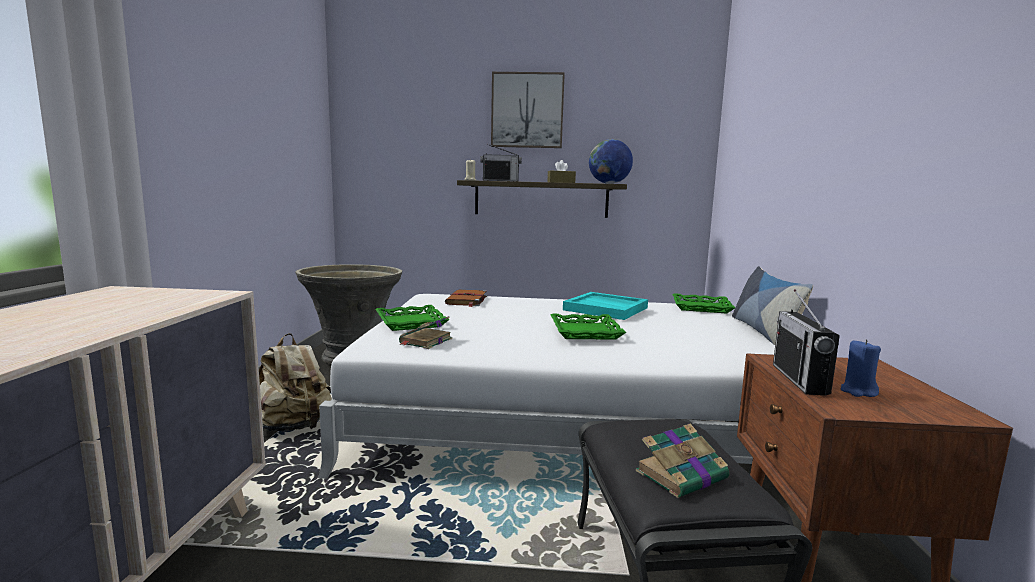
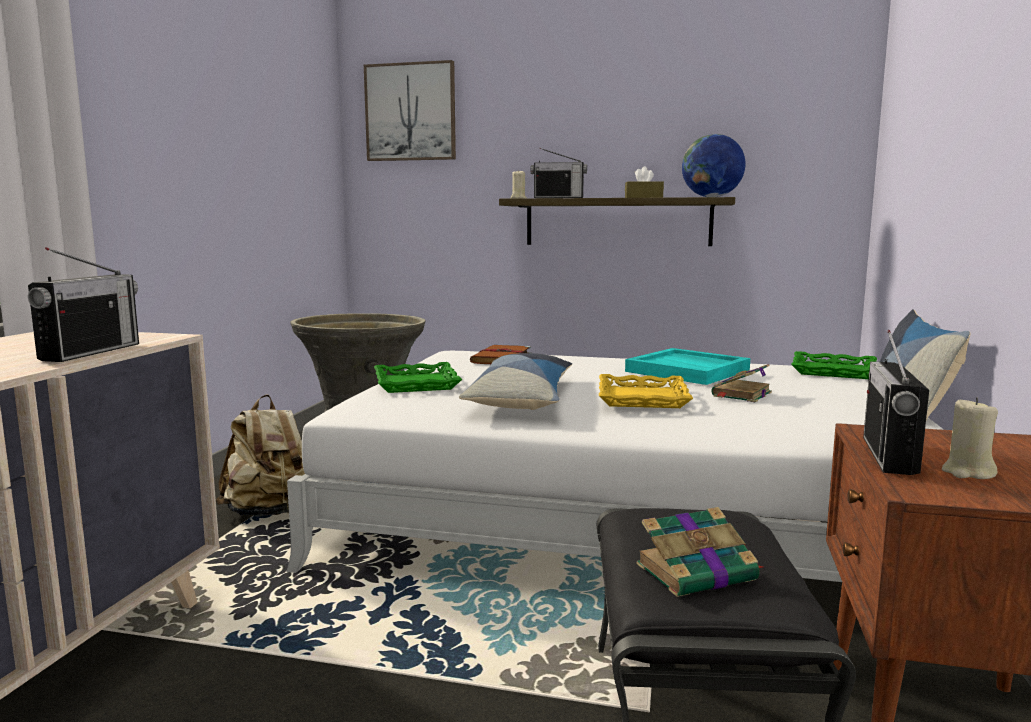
camera: 10 degrees right, 0 degrees up
book [399,316,452,349] -> book moved to [711,364,772,402]
picture [491,72,565,148] -> picture moved to [364,60,456,161]
green tray [551,314,627,340] -> yellow tray [599,374,693,408]
blue candle [841,339,881,397] -> beige candle [942,397,998,479]
none -> radio [28,247,139,362]
none -> pillow [459,353,572,410]

